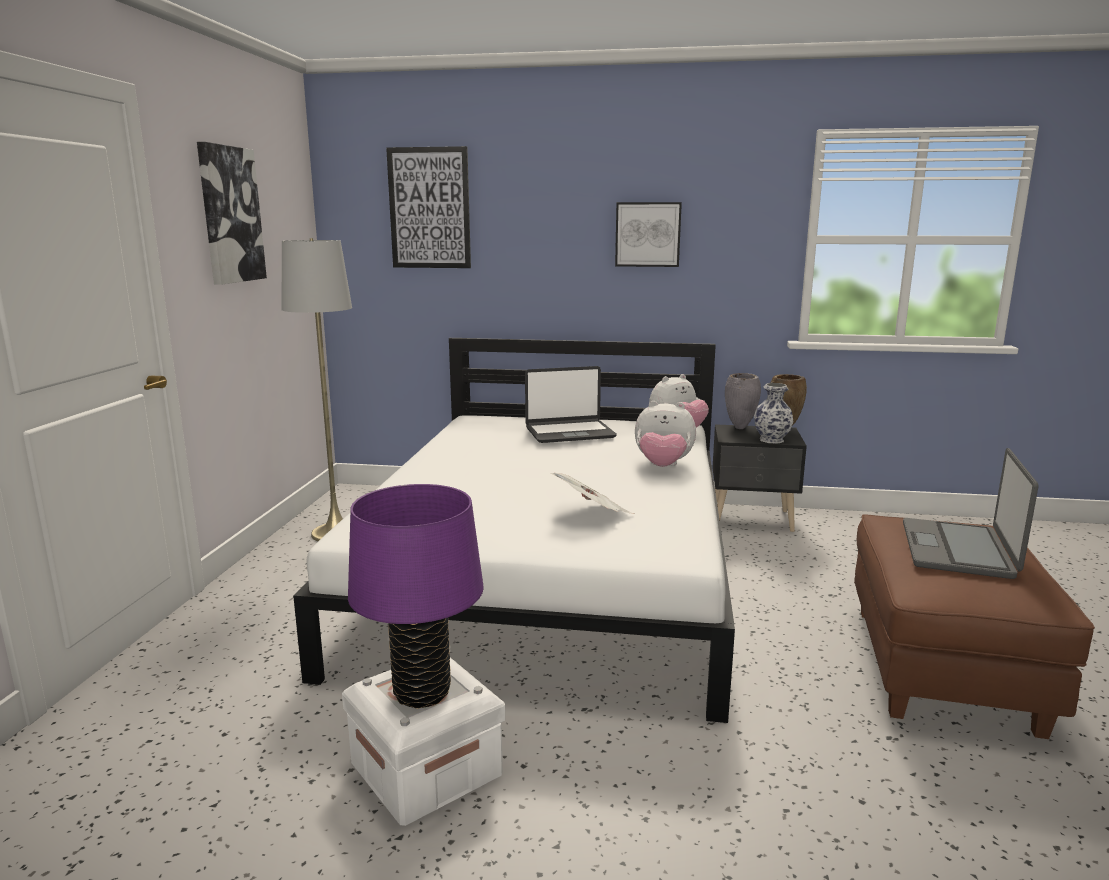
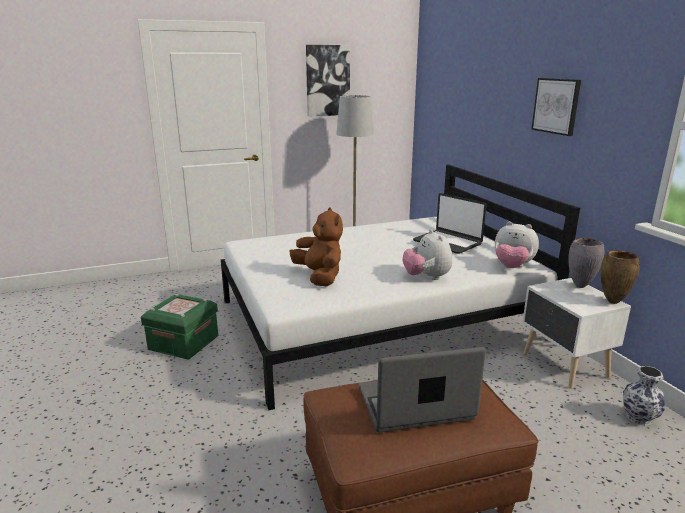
camera: 60 degrees right, 5 degrees up
white storage box [342,657,505,826] -> green storage box [141,294,218,360]
purple table lamp [348,484,484,709] -> none
picture [386,146,471,268] -> none
newspaper [550,473,635,514] -> brown plush toy [290,207,343,287]
black nightstand [712,424,807,532] -> white nightstand [522,278,631,389]
vase [754,383,793,444] -> vase moved to [623,366,665,426]

